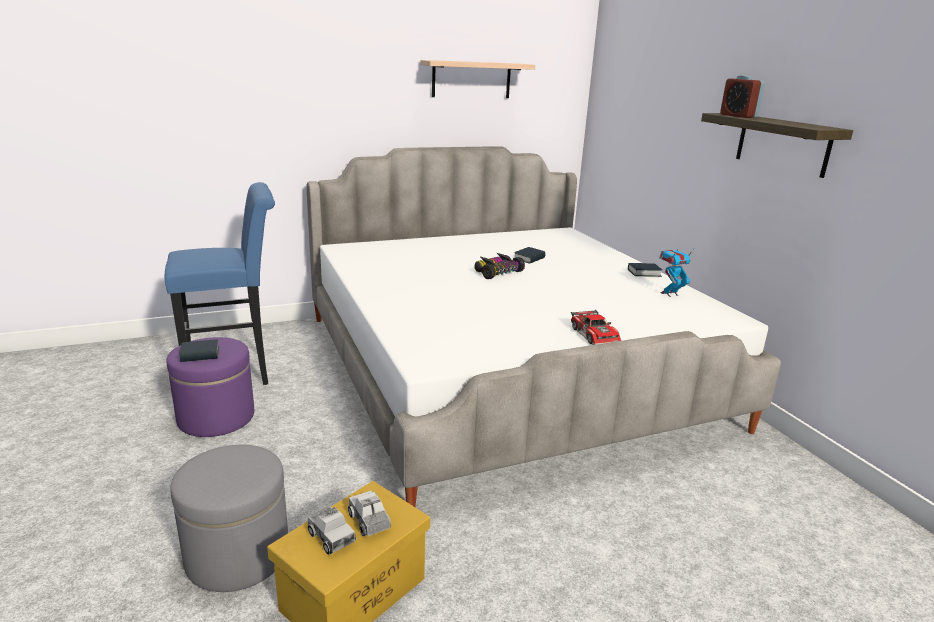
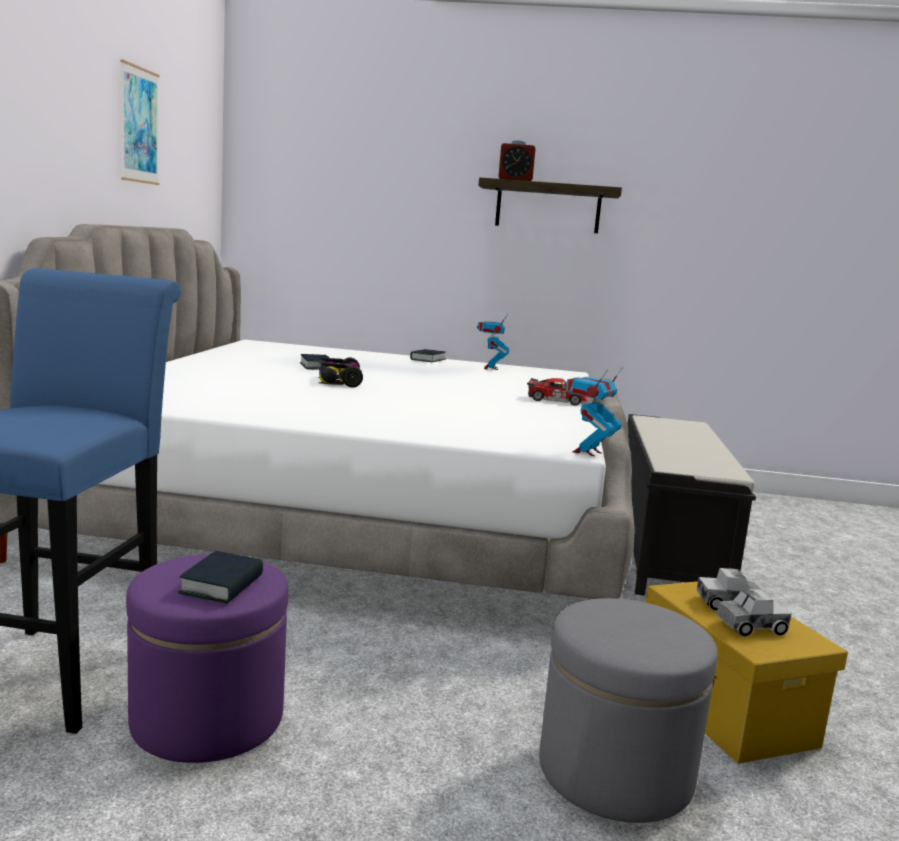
camera: 60 degrees left, 10 degrees down
shelf [420,60,535,98] -> picture [120,59,159,185]
none -> toy robot [565,367,623,456]
none -> black bench [627,414,756,596]

